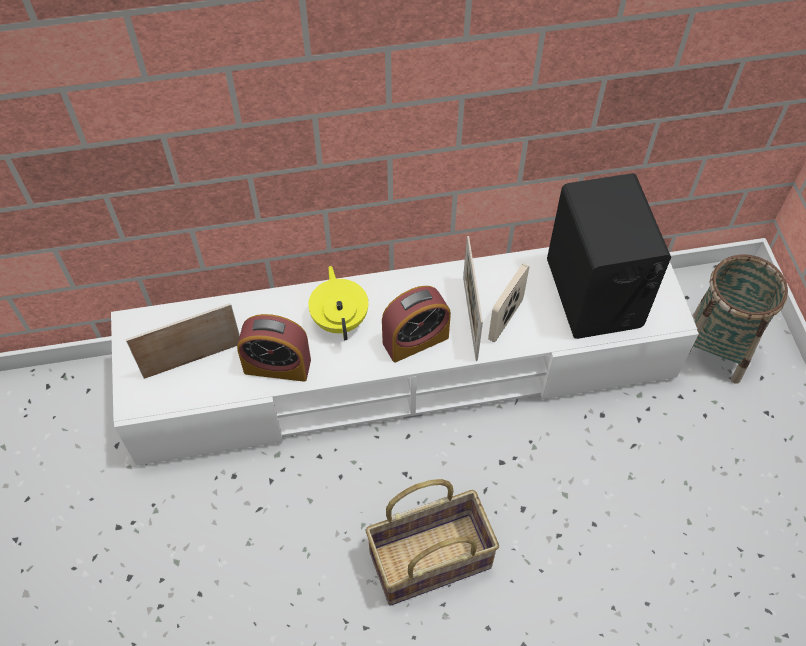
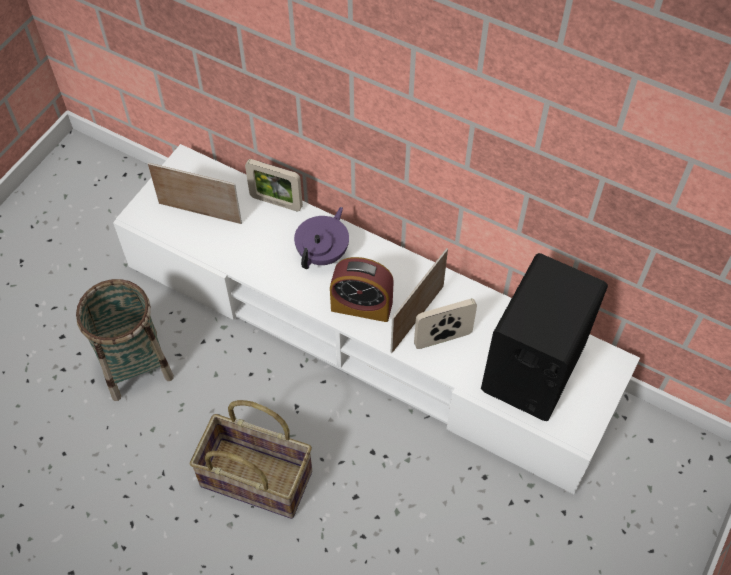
camera: 40 degrees right, 0 degrees up
alarm clock [237,314,311,382] -> none
yellow teapot [308,266,368,341] -> purple teapot [294,207,349,269]
basket [688,254,788,384] -> basket moved to [76,279,174,401]
none -> picture frame [245,159,303,211]

